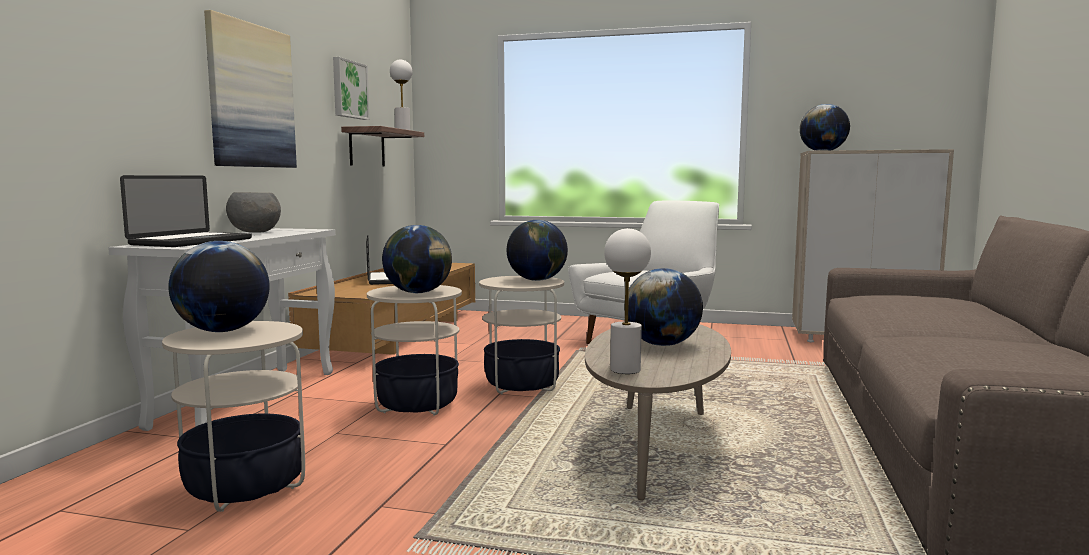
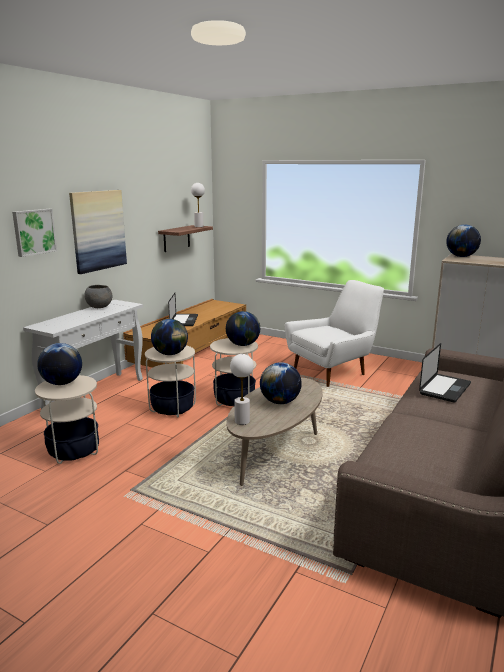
camera: 15 degrees right, 10 degrees up
laptop [120,175,252,247] -> laptop moved to [419,343,471,403]
picture [333,57,369,120] -> picture moved to [12,209,57,257]

